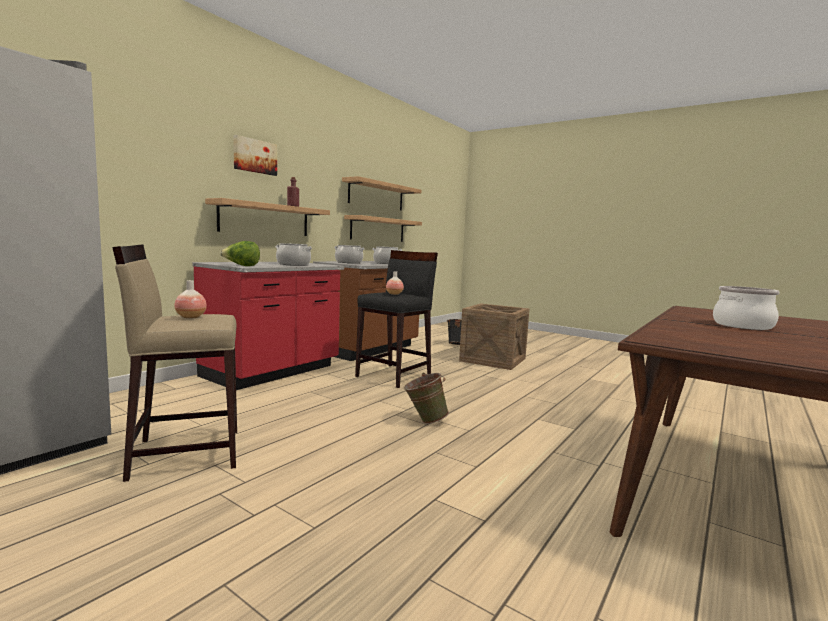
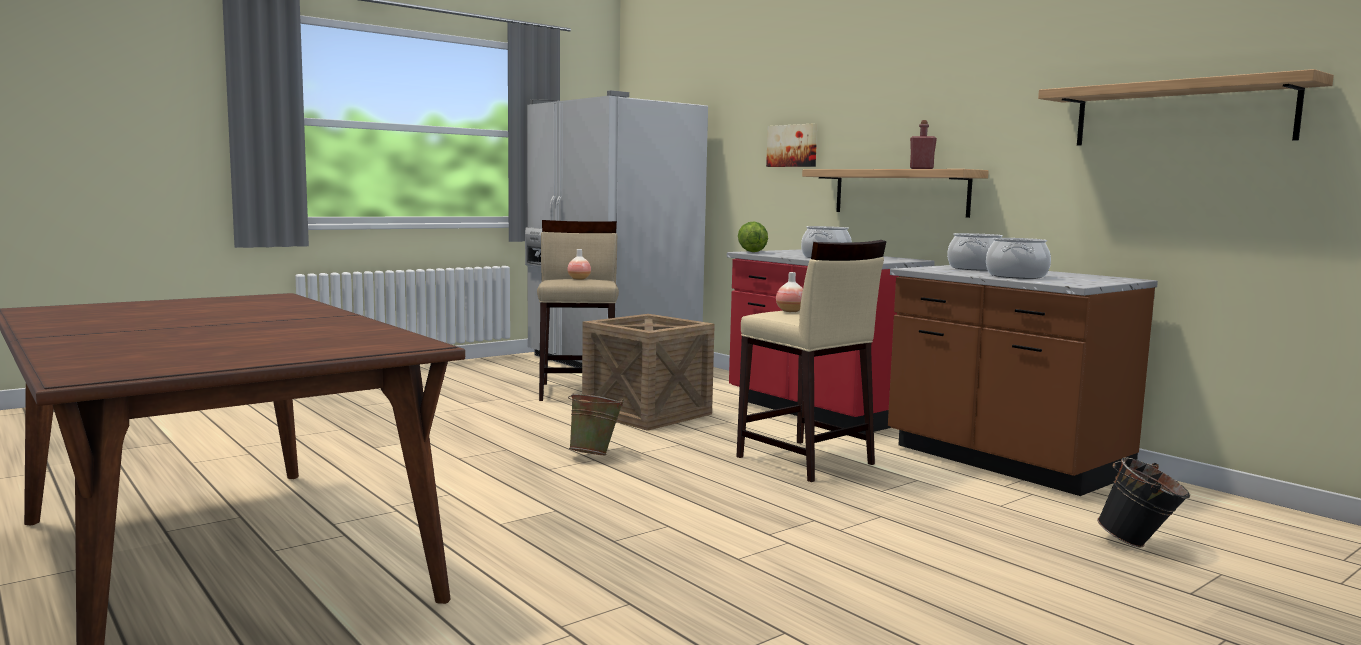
camera: 105 degrees right, 0 degrees up
picture [233,135,277,176] -> picture moved to [766,124,817,167]
shelf [344,215,422,242] -> none
black stool [355,250,438,388] -> beige stool [736,240,887,482]
crate [459,303,529,370] -> crate moved to [582,314,715,431]
cooking pot [713,286,780,330] -> none

